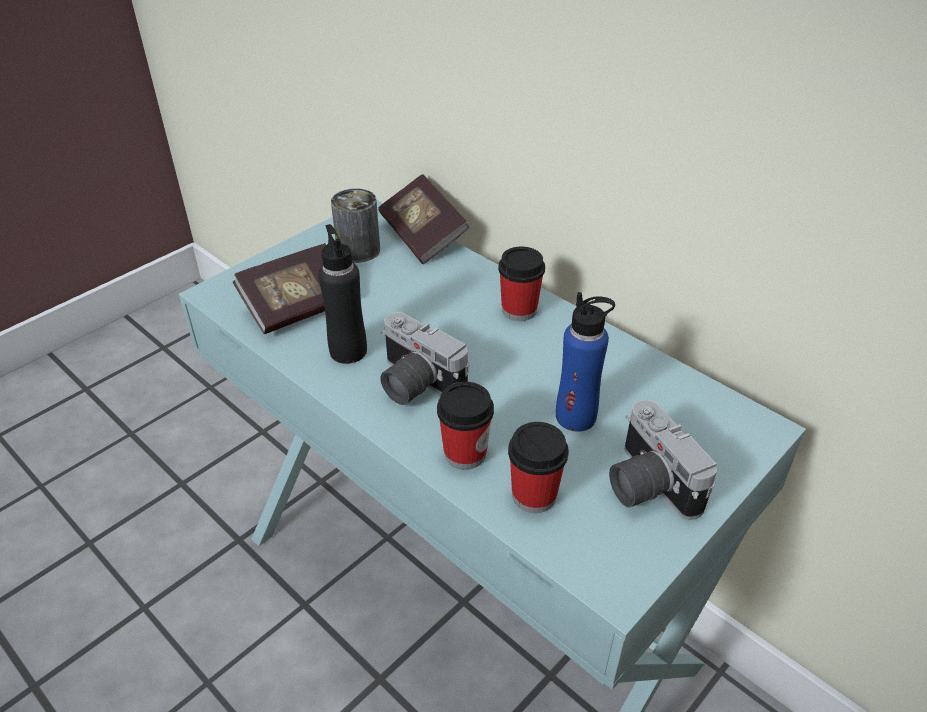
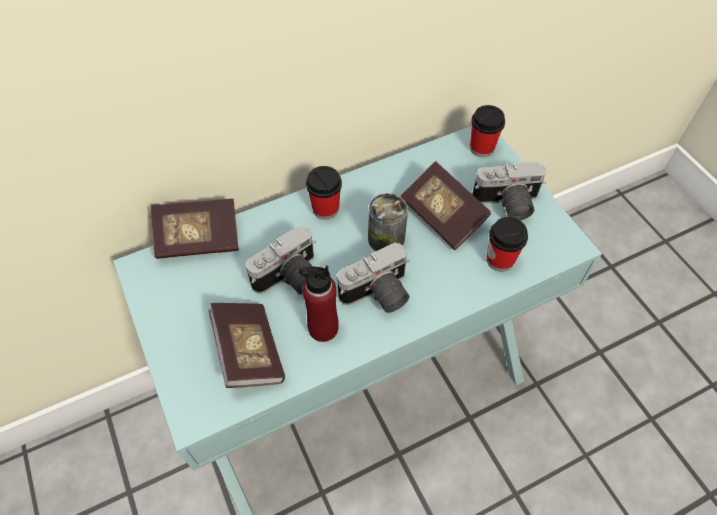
camera: 70 degrees left, 15 degrees up
black bottle [318,224,367,364] -> red bottle [299,266,339,342]
can [331,188,380,263] -> can moved to [368,193,408,251]
cup [437,382,494,470] -> cup moved to [470,105,505,157]
blue bottle [556,292,615,432] -> book [401,161,491,250]
none -> camera [246,225,316,295]

